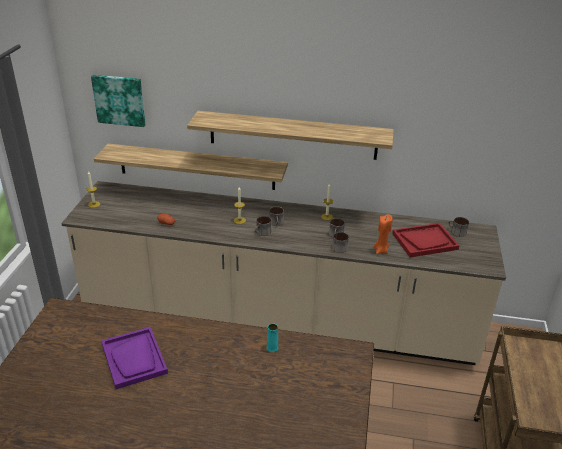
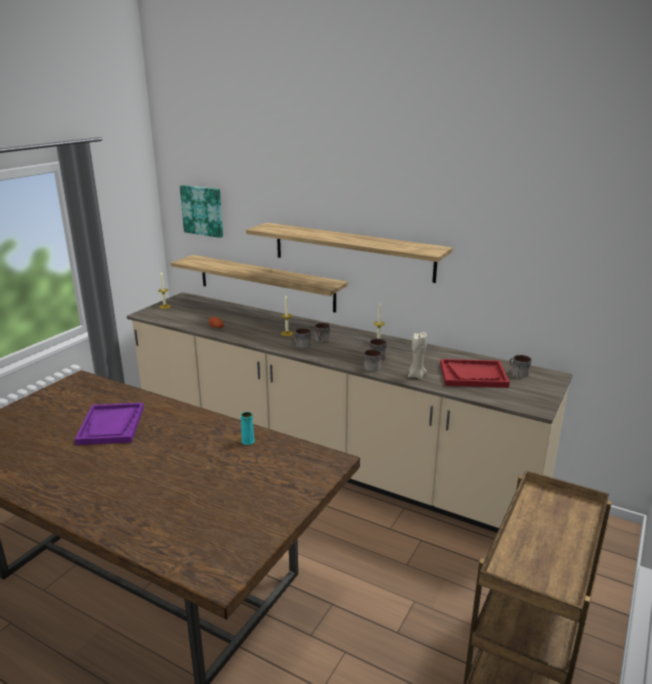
camera: 20 degrees right, 10 degrees down
orange candle [373,214,392,254] -> beige candle [408,332,427,379]

